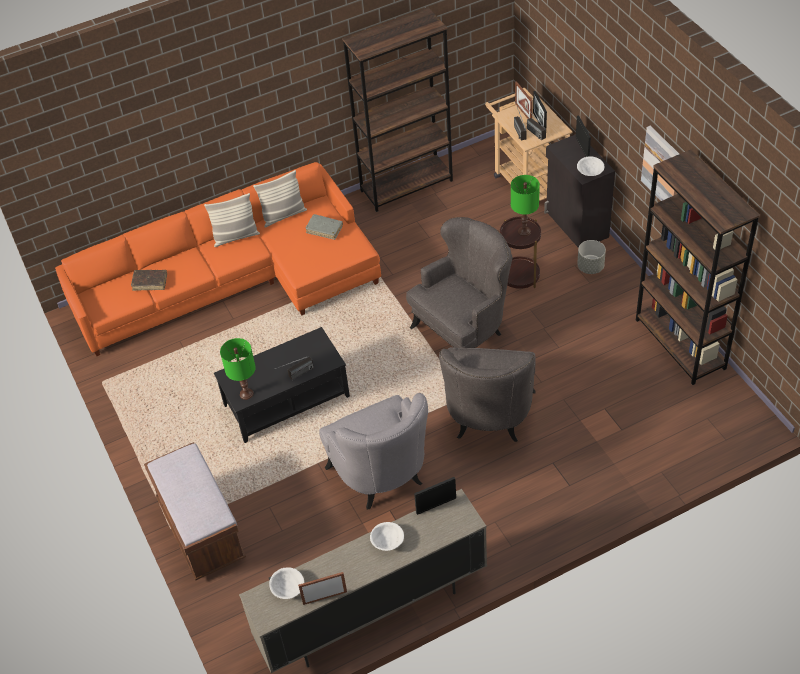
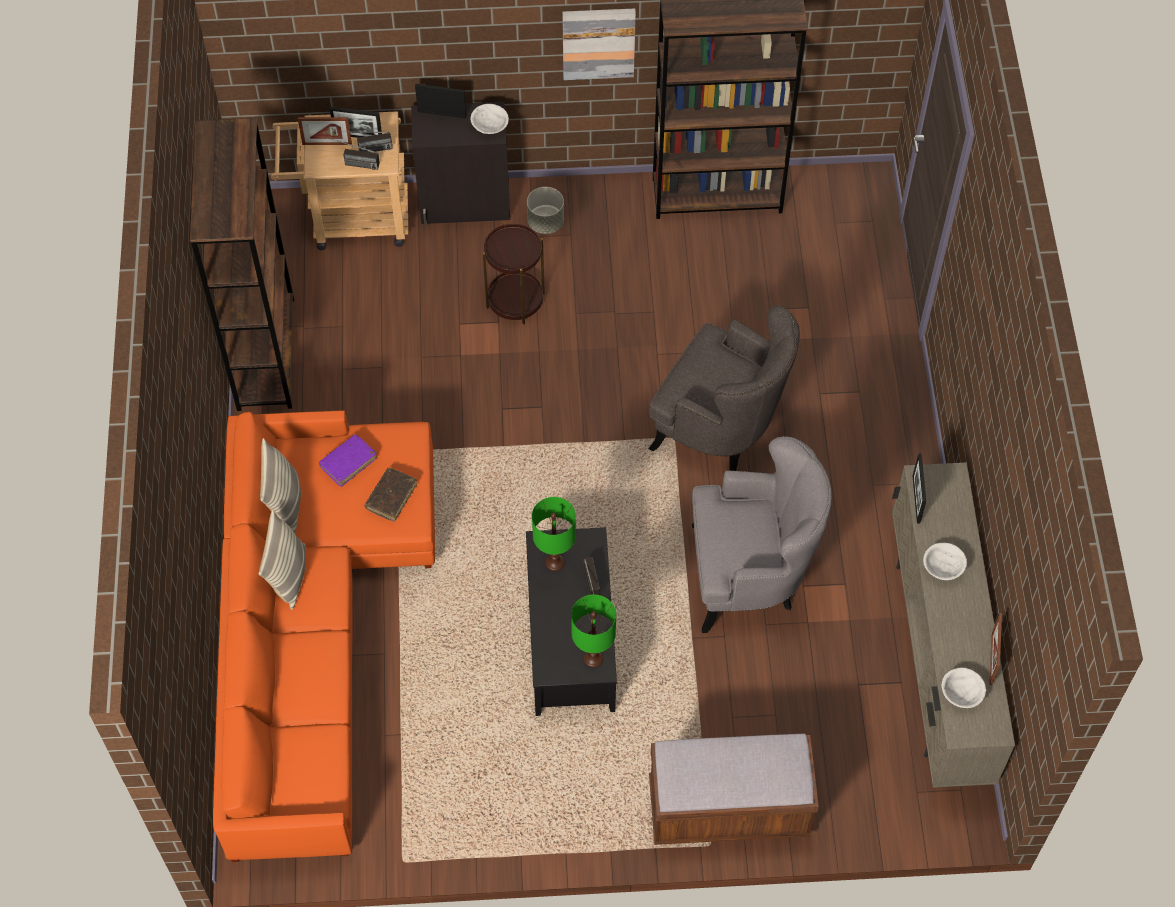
camera: 70 degrees left, 10 degrees up
brown book [131,270,167,291] -> brown book moved to [365,468,417,522]
grey book [305,214,343,240] -> purple book [319,434,377,487]
grey armchair [406,217,512,348] -> none
green table lamp [511,175,540,236] -> green table lamp moved to [532,497,576,571]

